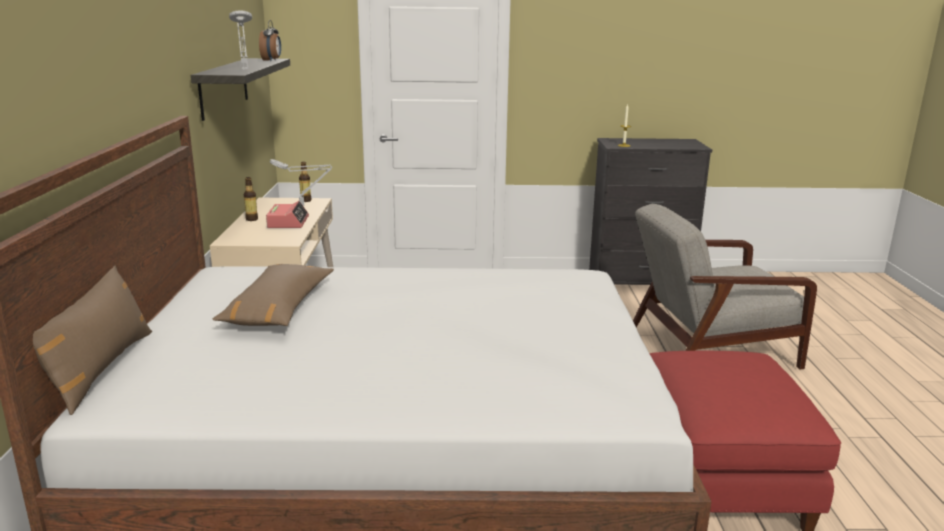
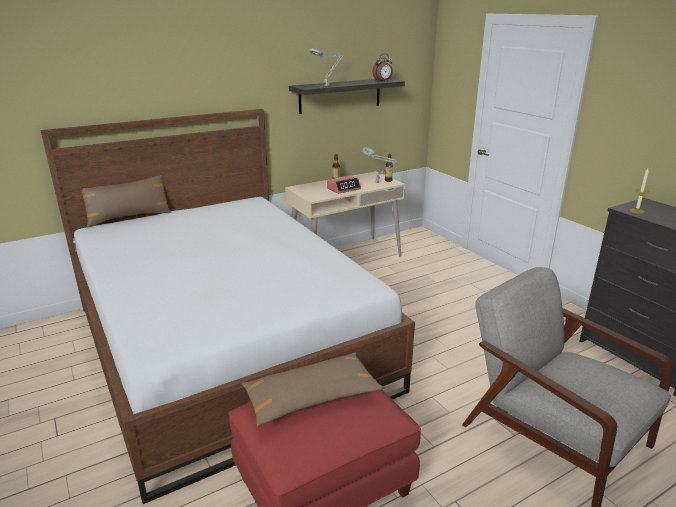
camera: 60 degrees right, 5 degrees up
brown pillow [212,264,334,326] -> brown pillow moved to [242,352,384,426]

